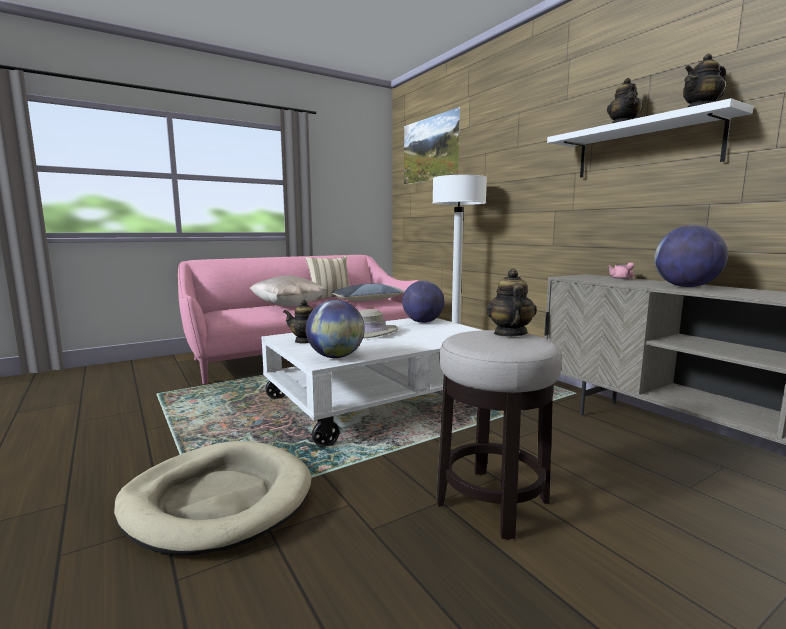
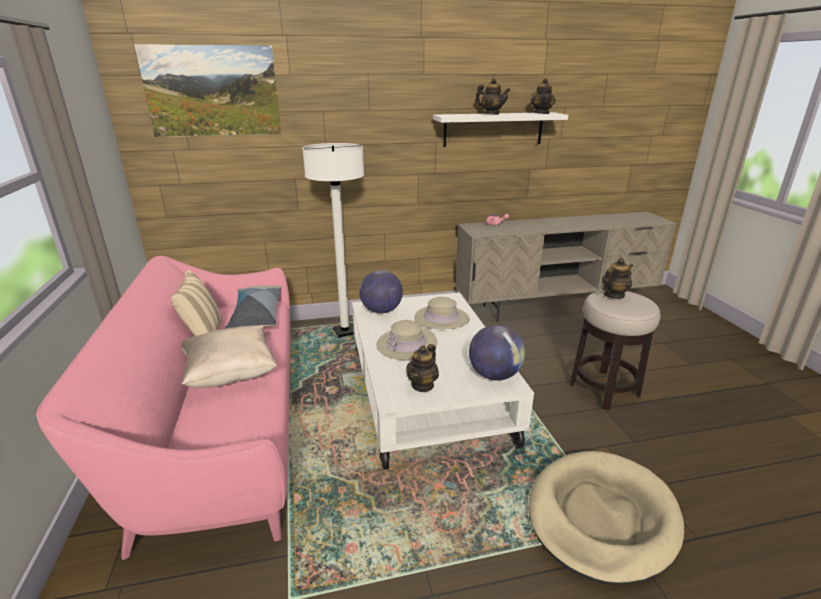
camera: 70 degrees left, 15 degrees up
teapot [486,269,537,337] -> teapot turned 120 degrees clockwise [602,258,633,298]
globe [654,225,728,287] -> none
none -> beige hat [414,297,470,329]

